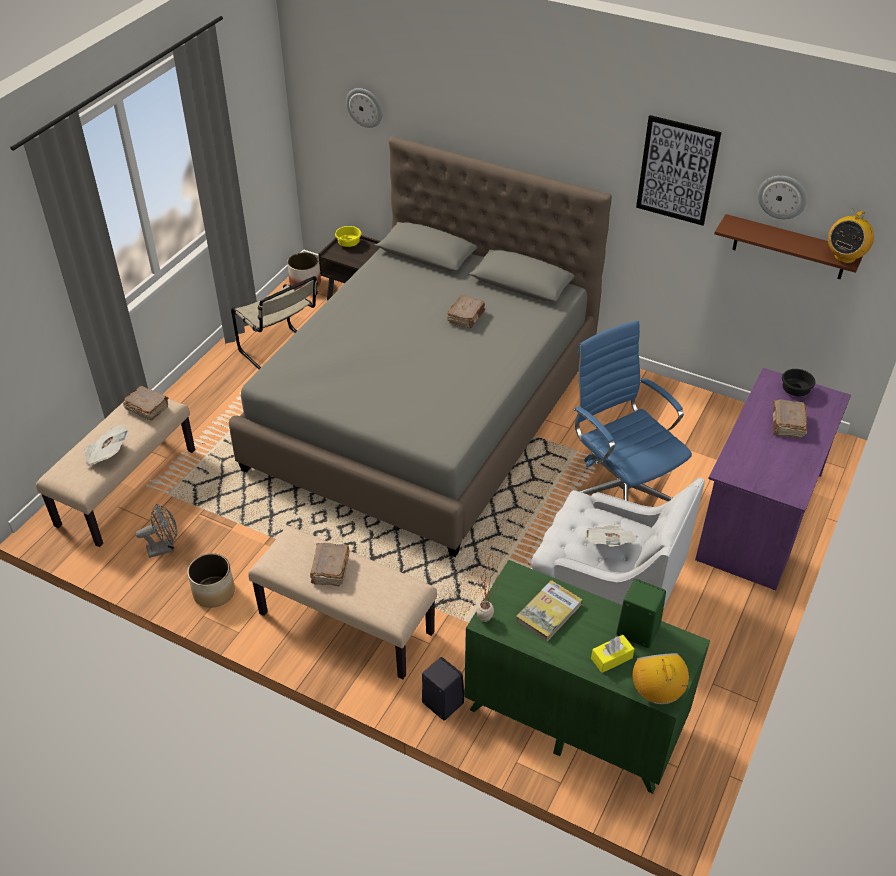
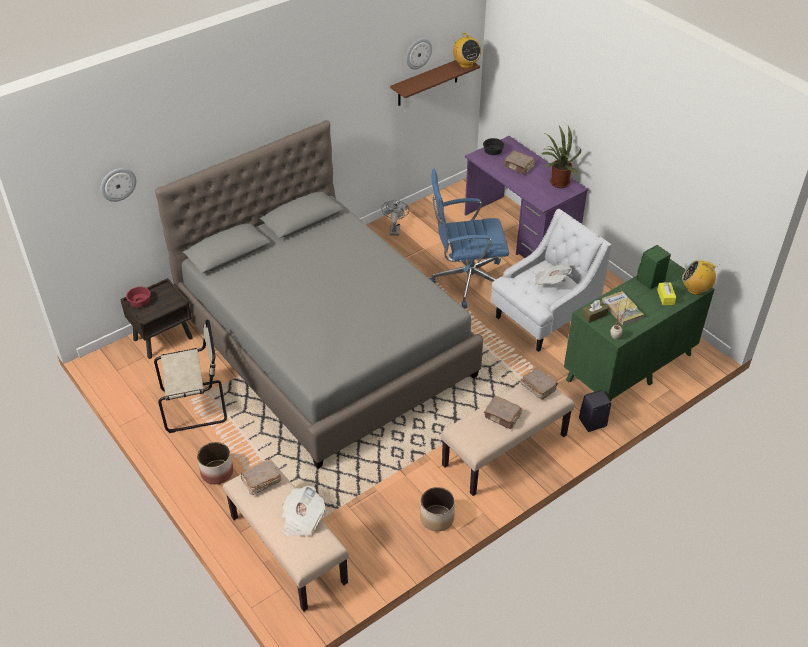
camera: 65 degrees left, 0 degrees up
grey fan [136,504,177,558] -> grey fan moved to [381,200,409,236]
planter [287,252,321,290] -> planter moved to [197,442,233,484]
yellow bowl [335,226,361,247] -> red bowl [126,287,151,307]
brown book [447,295,485,328] -> brown book moved to [520,368,558,400]
picture [636,115,722,226] -> none
none -> potted plant [541,126,581,188]
none -> brown tissue box [581,300,608,323]

